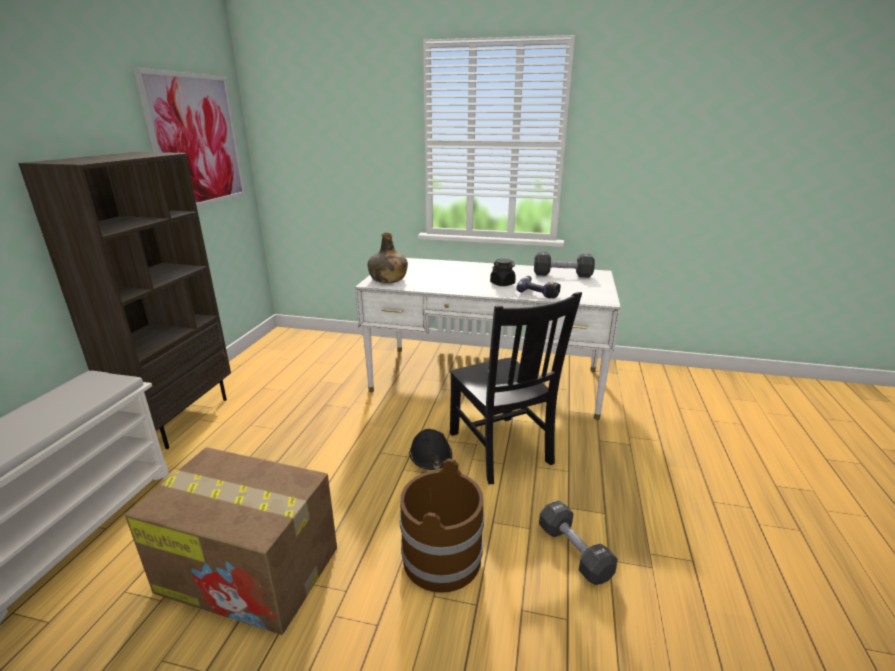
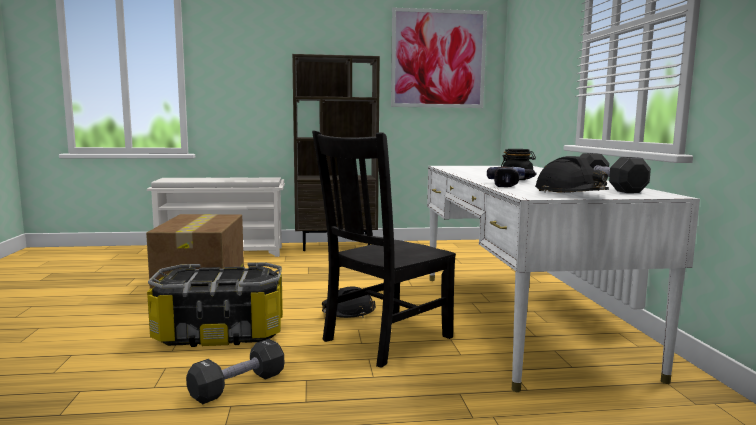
camera: 70 degrees right, 15 degrees down
green bottle [368,233,408,283] -> none
brown bucket [399,459,484,593] -> storage box [147,263,283,347]
none -> black hard hat [535,156,609,193]

